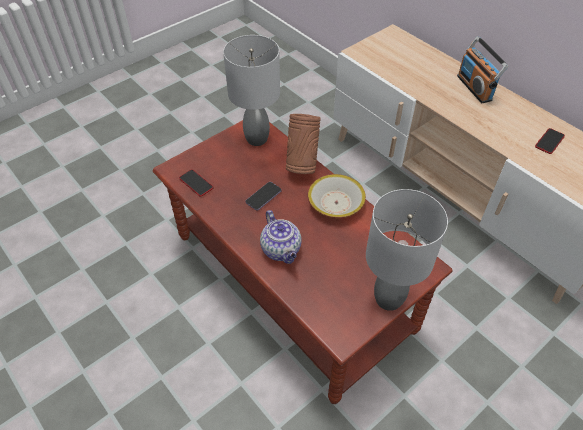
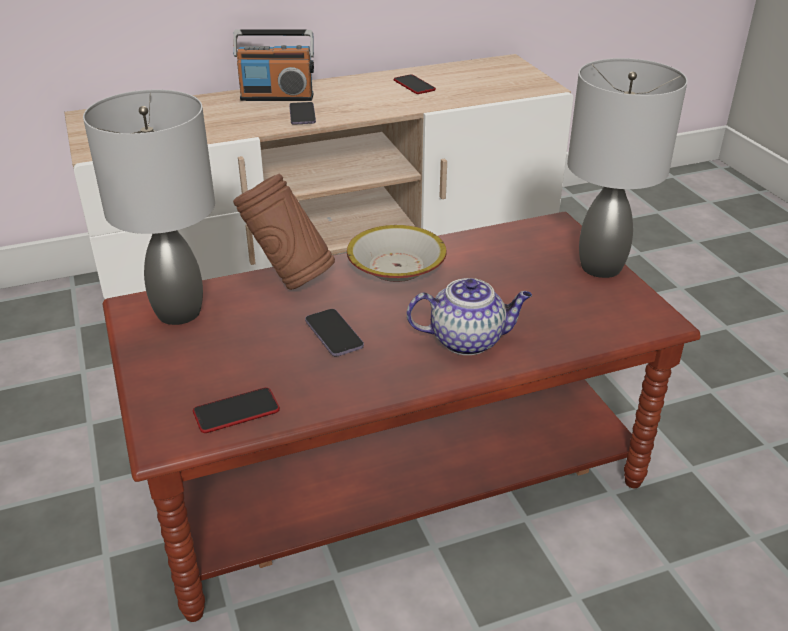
camera: 70 degrees left, 15 degrees down
none -> phone [289,102,316,125]

